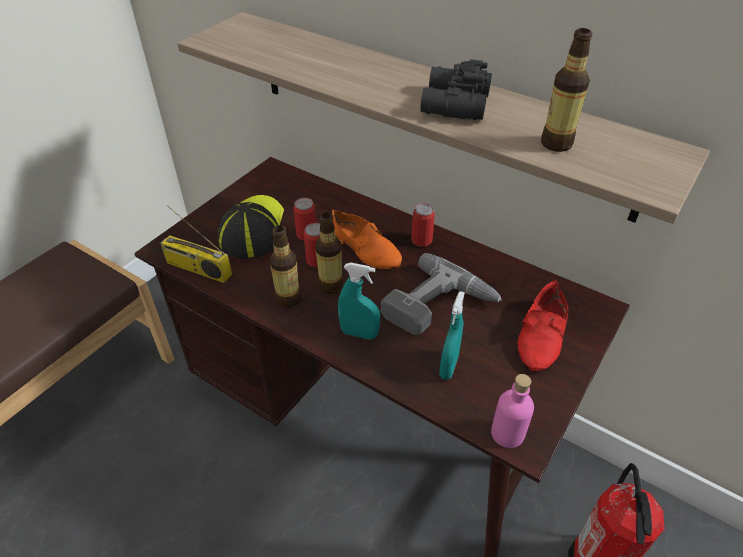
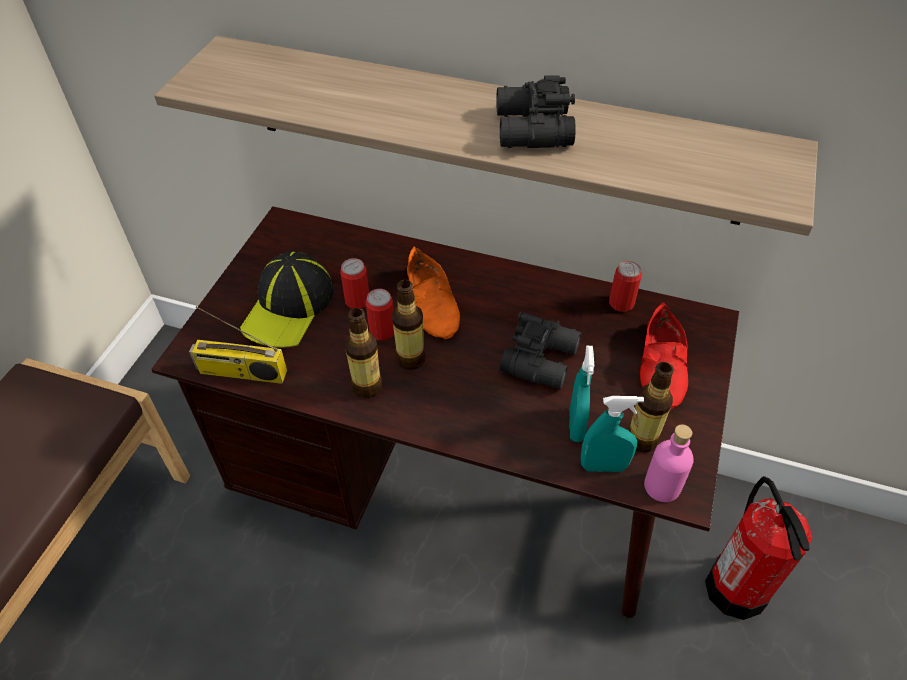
camera: 15 degrees left, 5 degrees up
cap [218,195,284,259] -> cap turned 150 degrees counterclockwise [240,252,334,348]
orange shoe [332,210,402,269] -> orange shoe turned 45 degrees clockwise [407,246,460,339]
turquoise spray bottle [338,263,380,340] -> turquoise spray bottle moved to [581,396,644,472]
power drill [381,253,502,335] -> black binoculars [500,312,582,389]
can [411,203,435,247] -> can moved to [609,261,642,312]
bottle [541,28,593,152] -> bottle moved to [628,362,674,453]

